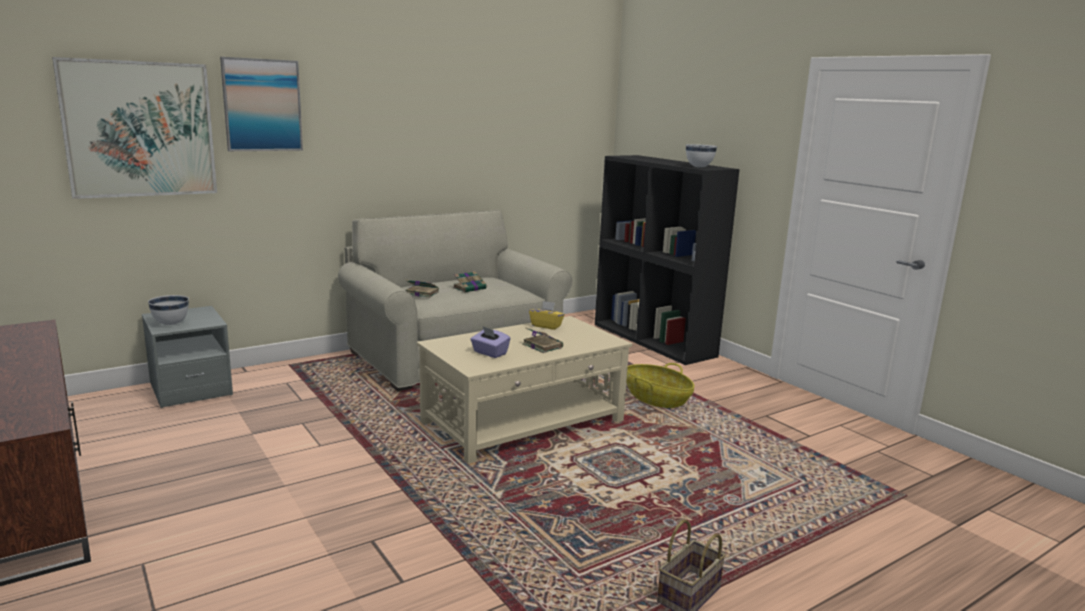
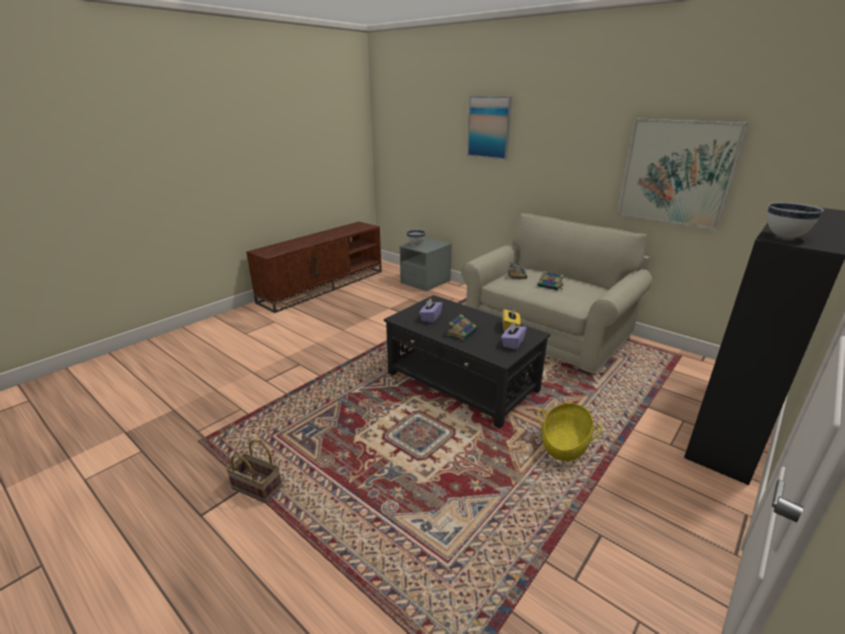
camera: 75 degrees right, 10 degrees up
picture [52,57,217,199] -> picture moved to [617,119,749,230]
beige coffee table [417,316,632,464] -> black coffee table [384,295,550,428]
none -> purple tissue box [501,322,527,350]

